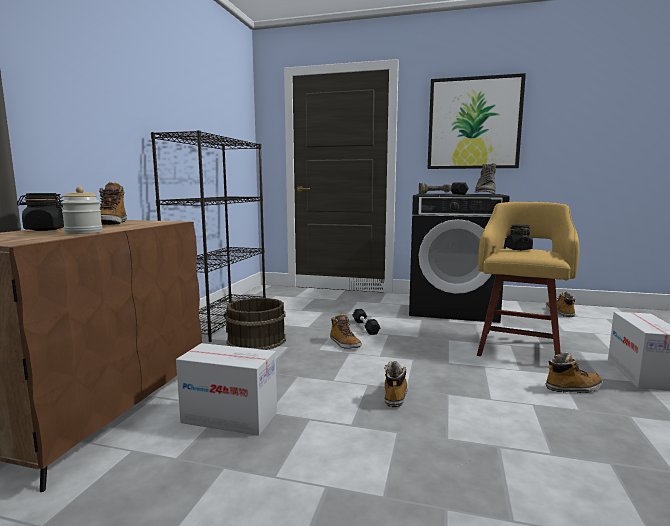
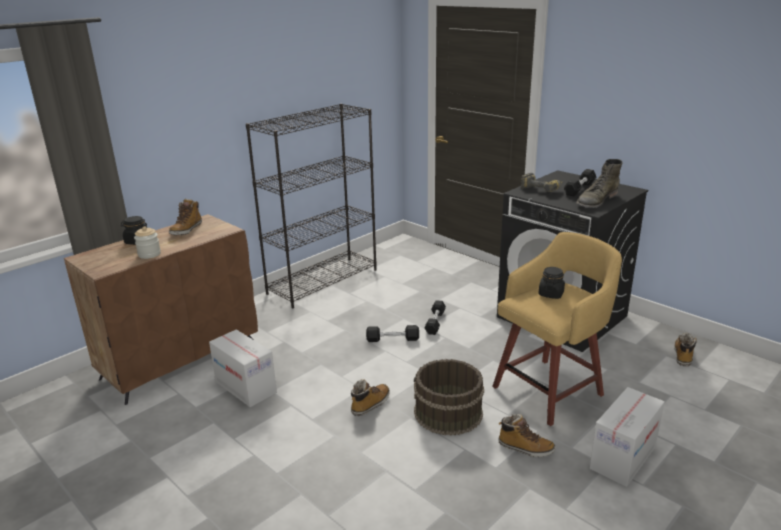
camera: 30 degrees right, 15 degrees up
brown bucket [224,298,286,350] -> brown bucket moved to [414,359,484,436]
boot [330,314,362,349] -> black dumbbell [366,325,419,342]
picture [428,73,526,169] -> none

